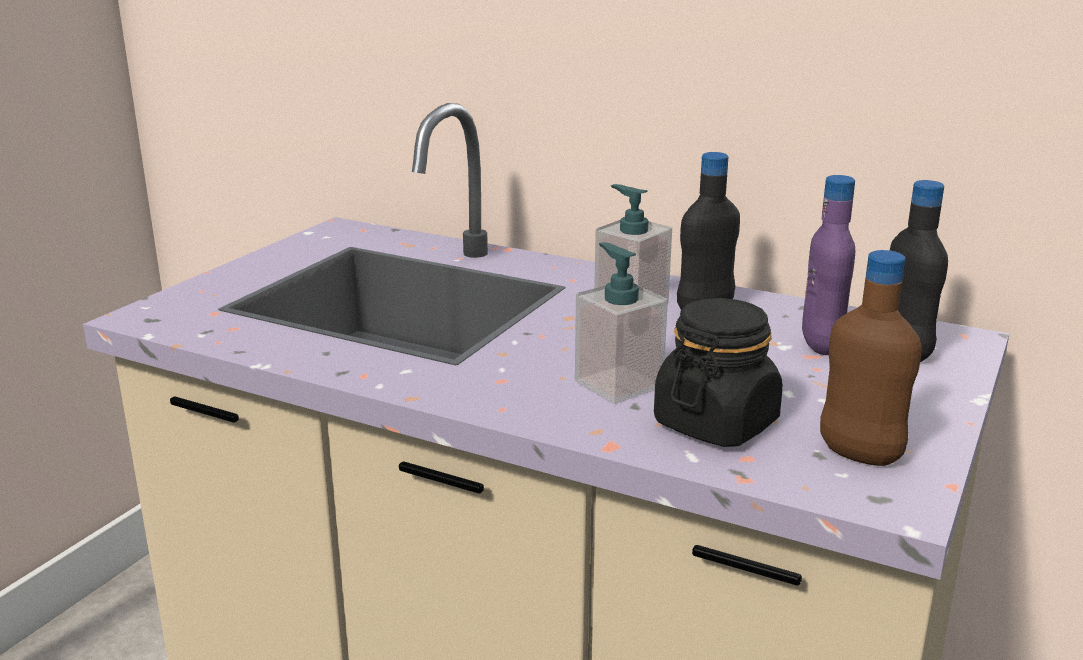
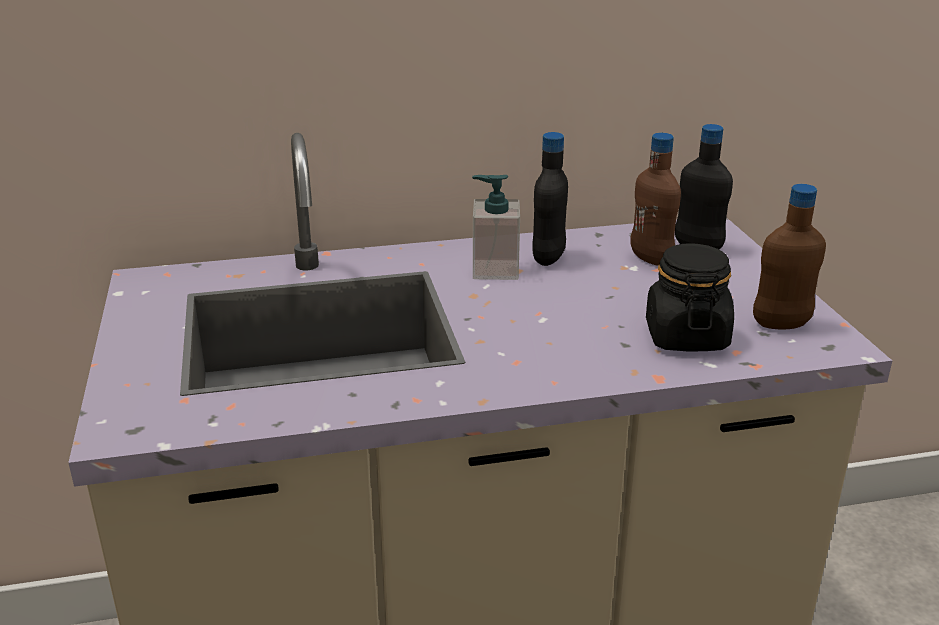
camera: 40 degrees left, 5 degrees up
soap dispenser [575,242,668,404] -> none
purple bottle [802,175,855,355] -> brown bottle [630,133,681,265]

